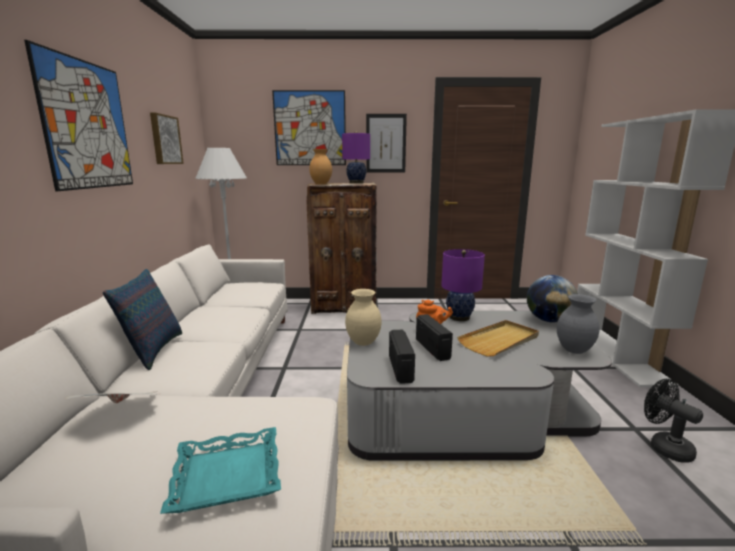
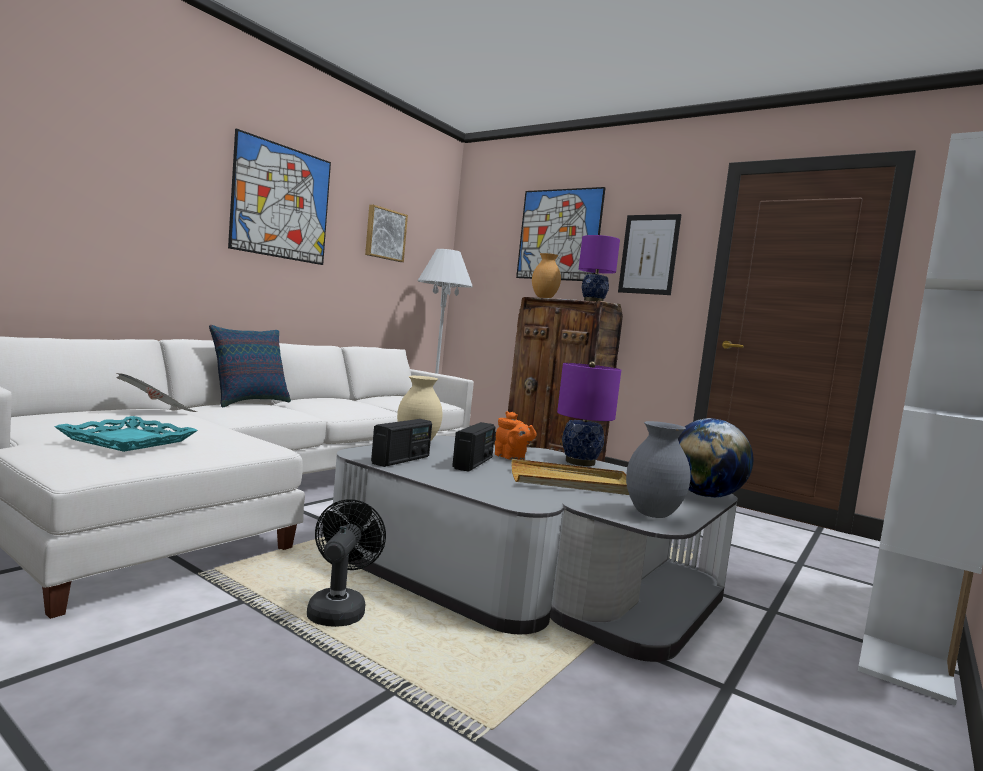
camera: 35 degrees right, 10 degrees down
black fan [644,379,703,463] -> black fan moved to [307,499,386,627]

